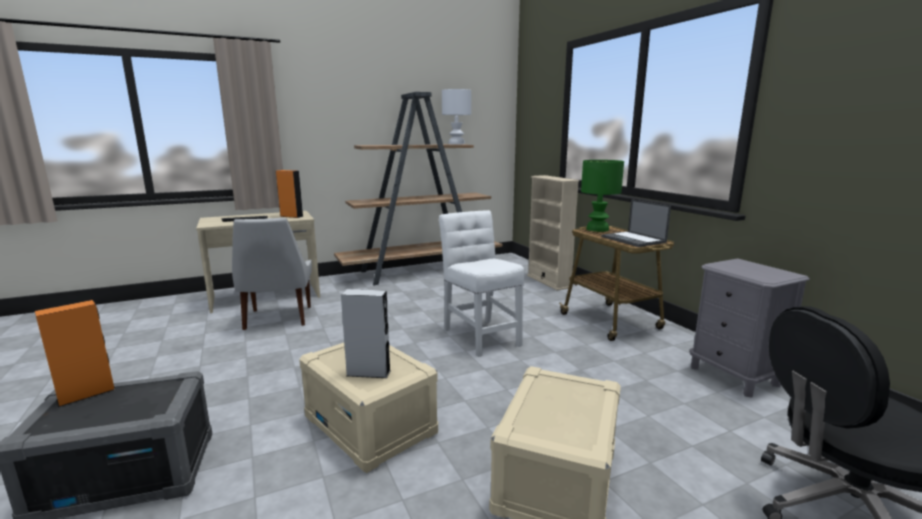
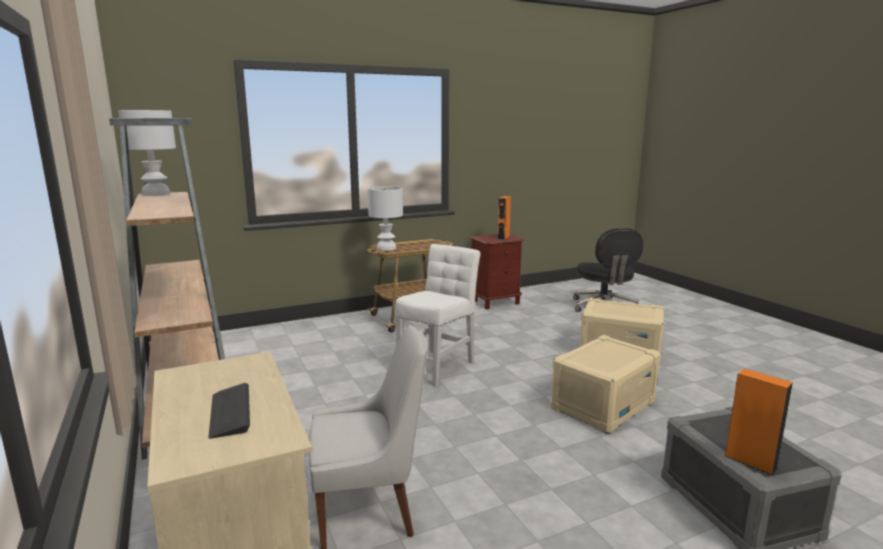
camera: 90 degrees left, 0 degrees up
orange speaker [276,170,303,218] -> orange speaker moved to [497,196,511,240]
grey speaker [341,289,391,378] -> none
white chair [439,210,524,357] -> white chair turned 150 degrees clockwise [395,244,480,386]
beige bookcase [527,175,579,291] -> none
green table lamp [581,160,624,232] -> white table lamp [368,186,403,251]
laptop [601,199,671,247] -> none
grey nightstand [689,258,810,398] -> brown nightstand [470,234,524,309]

